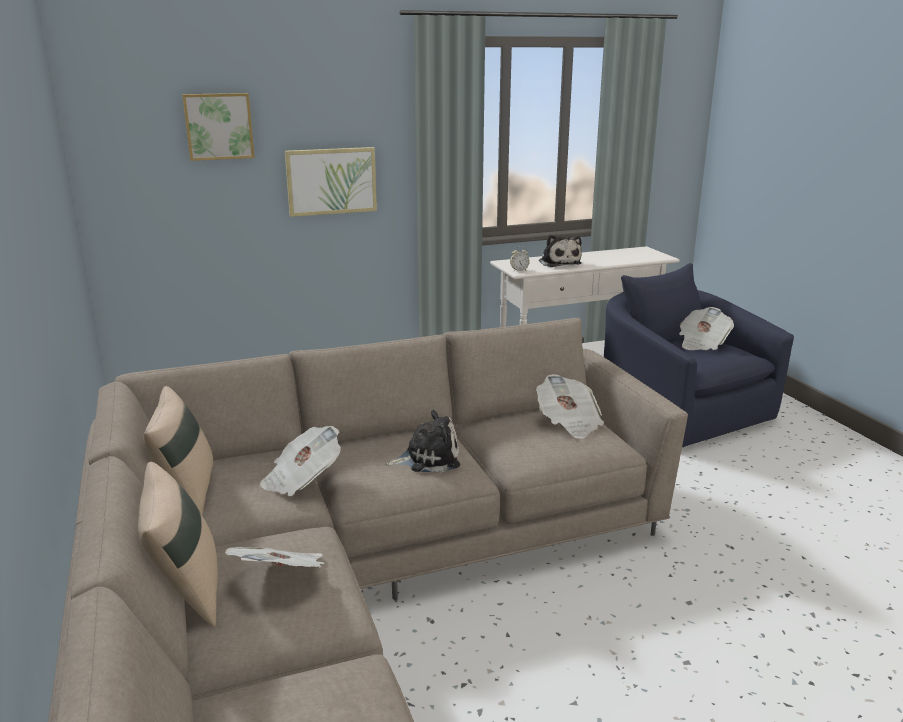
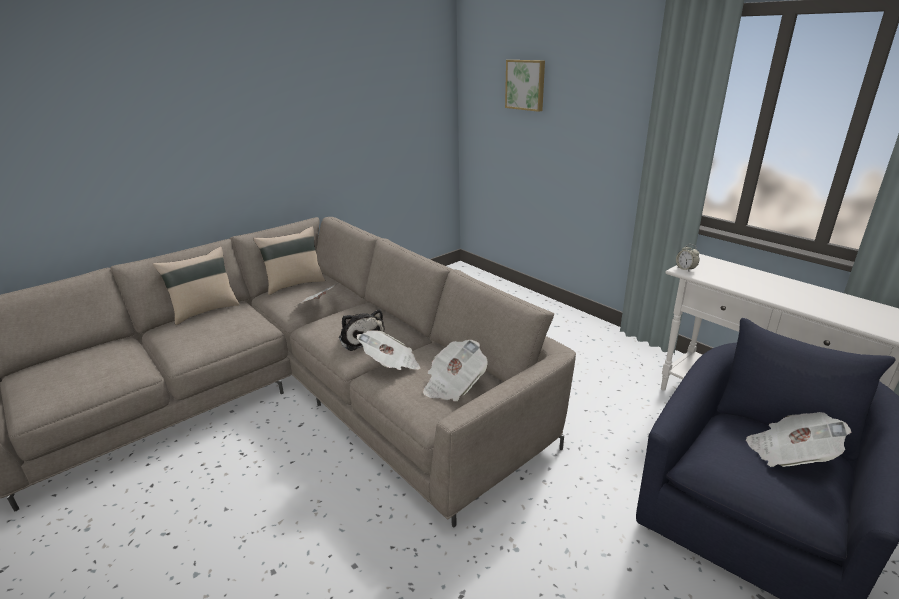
camera: 70 degrees right, 5 degrees up
newspaper [225,547,324,567] -> newspaper moved to [357,330,420,370]
picture [285,147,377,217] -> none
plush toy [539,235,582,267] -> none

